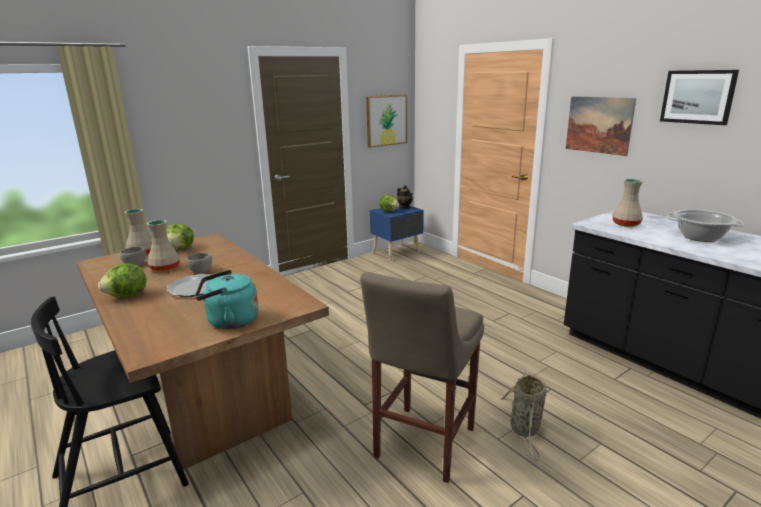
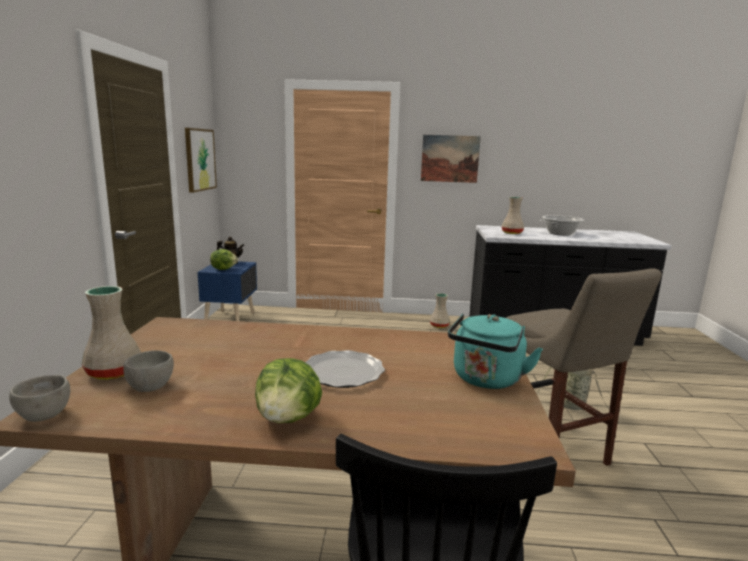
camera: 50 degrees left, 5 degrees down
beige vase [147,220,180,272] -> beige vase moved to [430,293,450,328]
lettuce [166,223,194,250] -> none
grey bowl [186,253,212,273] -> grey bowl moved to [9,375,70,422]
picture [660,70,739,125] -> none

